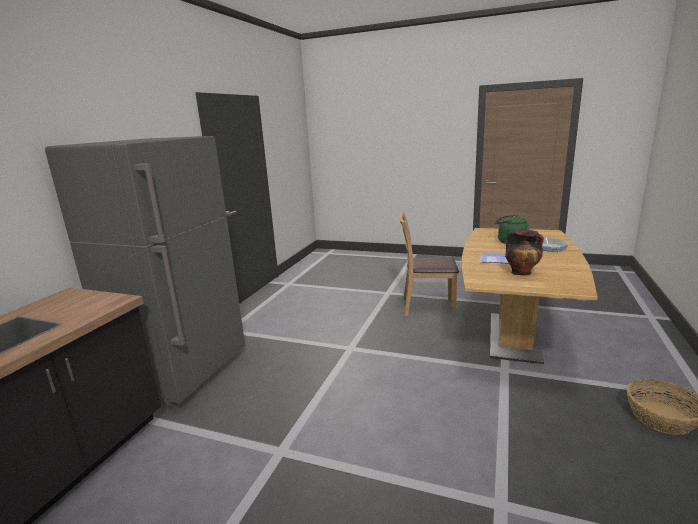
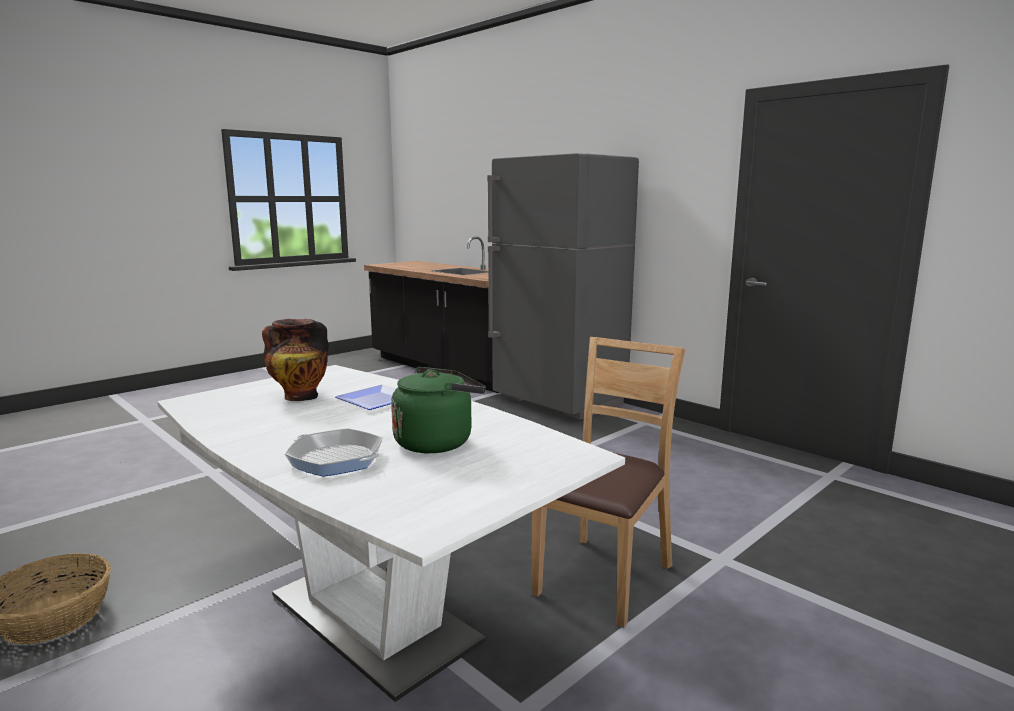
camera: 115 degrees right, 5 degrees down
brown dining table [462,228,598,364] -> white dining table [157,365,625,702]

